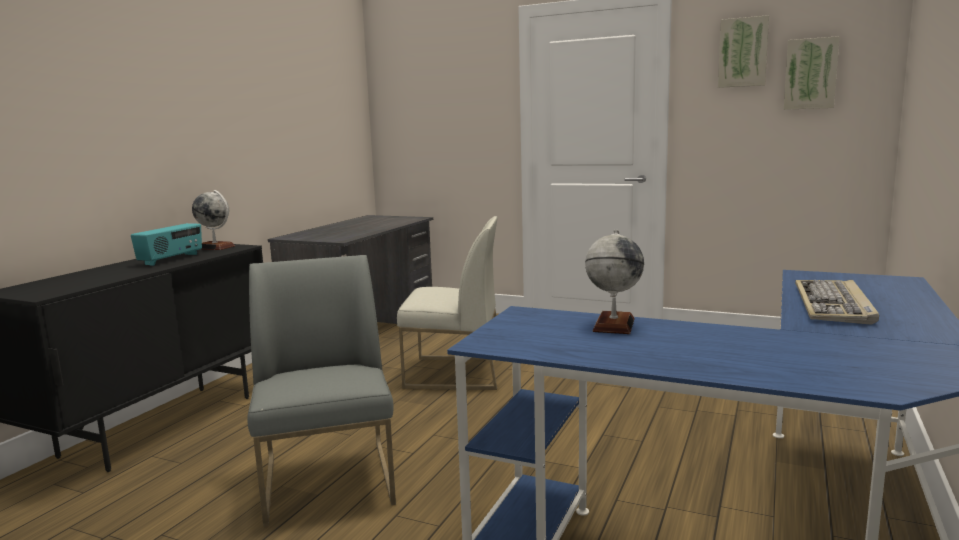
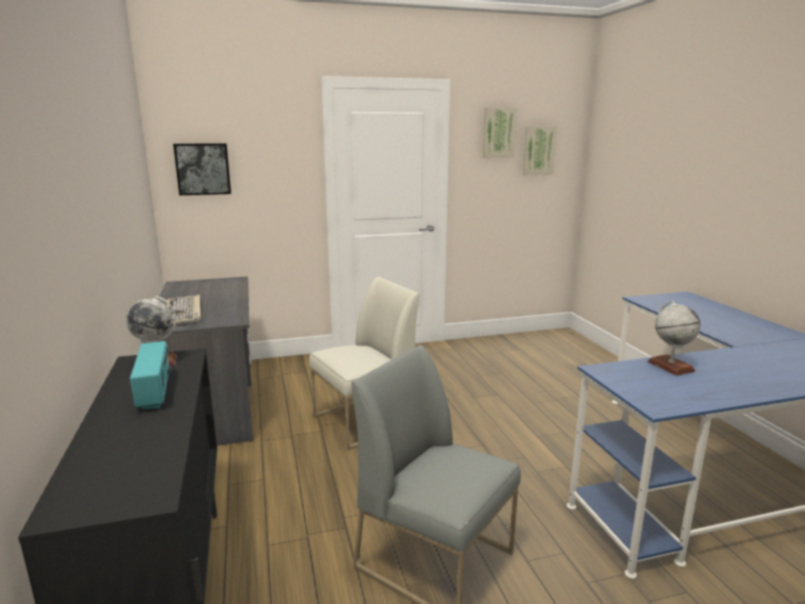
camera: 40 degrees left, 5 degrees up
keyboard [795,280,879,325] -> keyboard moved to [167,295,201,325]
none -> picture [173,143,231,195]

